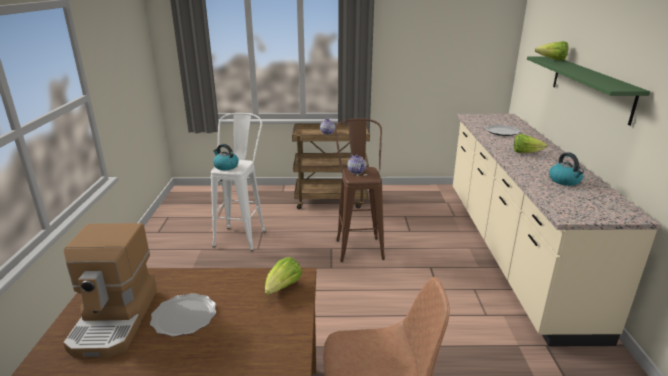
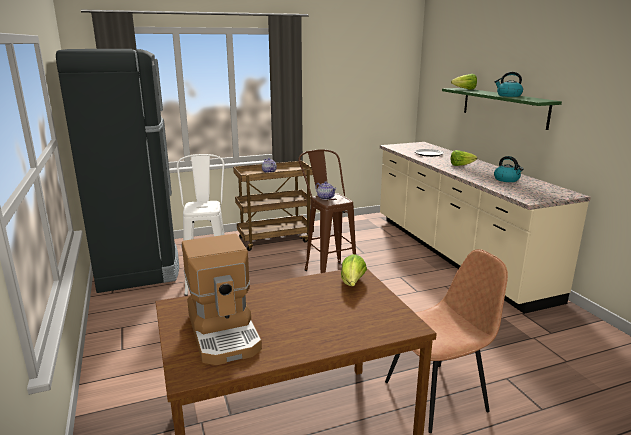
camera: 20 degrees left, 5 degrees down
plate [150,293,216,337] -> none
kettle [213,144,239,170] -> kettle moved to [494,72,523,97]
none -> black fridge [56,49,179,293]

